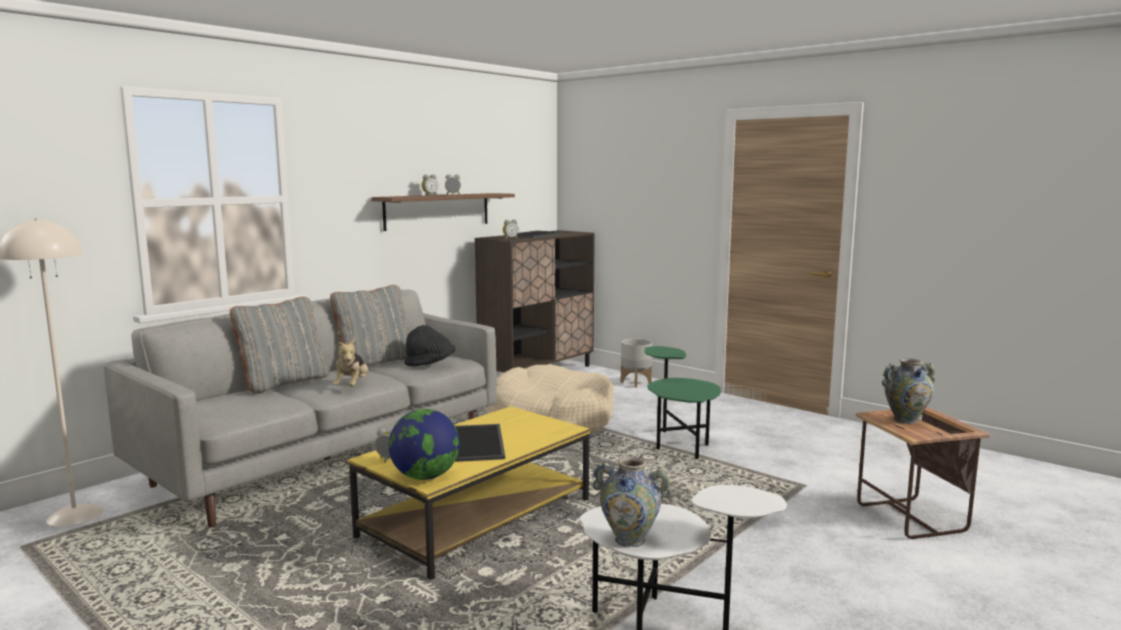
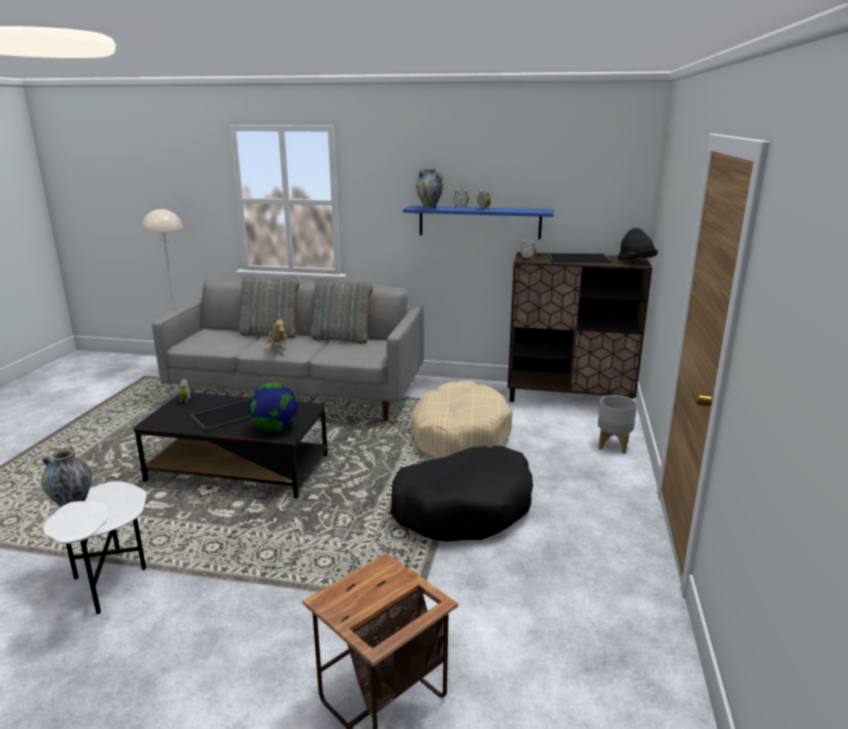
camera: 60 degrees right, 10 degrees up
plush toy [332,339,368,387] -> plush toy turned 75 degrees counterclockwise [265,316,287,350]
yellow coffee table [348,406,590,580] -> black coffee table [133,392,328,499]
brown shelf [371,193,515,231] -> blue shelf [403,206,554,239]
globe [389,409,460,480] -> globe moved to [248,383,298,432]
black hat [404,325,455,366] -> black hat moved to [618,228,658,260]
green side table [644,346,721,459] -> black dog bed [390,446,533,542]
vase [882,358,936,424] -> vase moved to [416,169,443,209]

